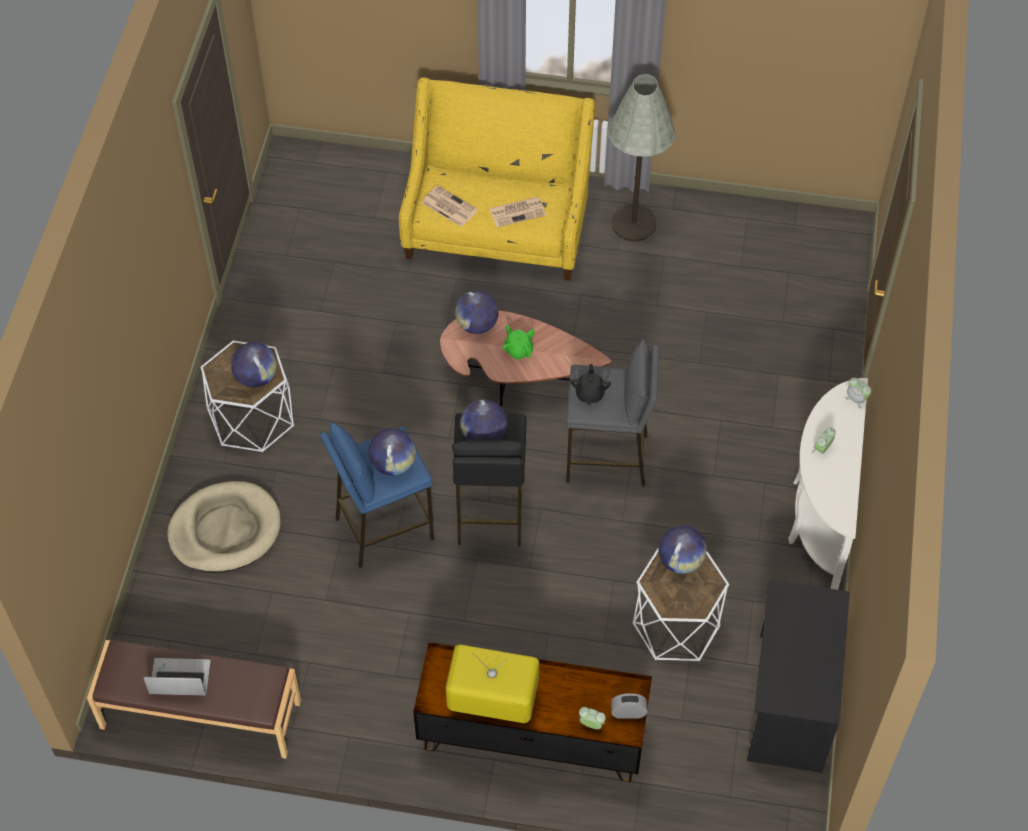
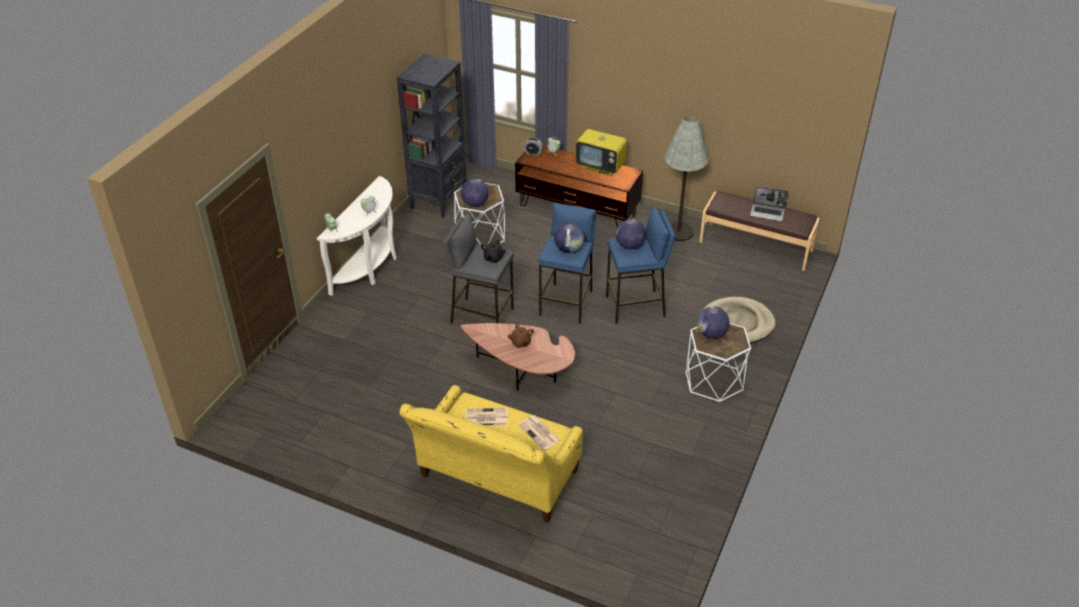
camera: 165 degrees left, 15 degrees down
black stool [452,413,526,547] -> blue stool [538,203,596,324]
globe [455,290,499,334] -> none
green teapot [502,325,535,360] -> brown teapot [508,324,534,348]
grey floor lamp [608,74,675,242] -> grey floor lamp moved to [664,116,709,241]
black desk [747,580,850,773] -> black bookcase [397,53,467,218]

